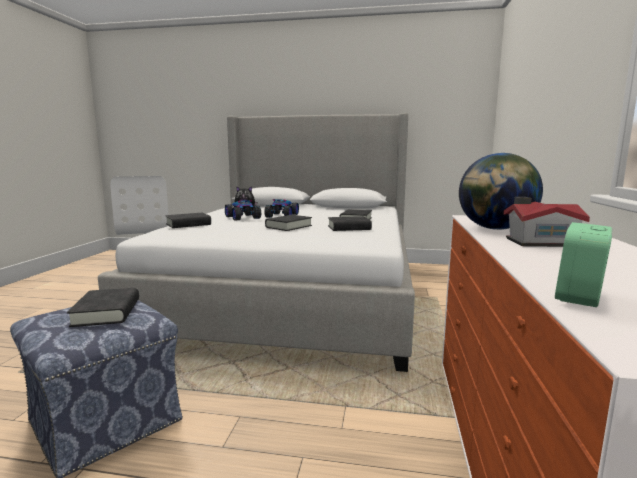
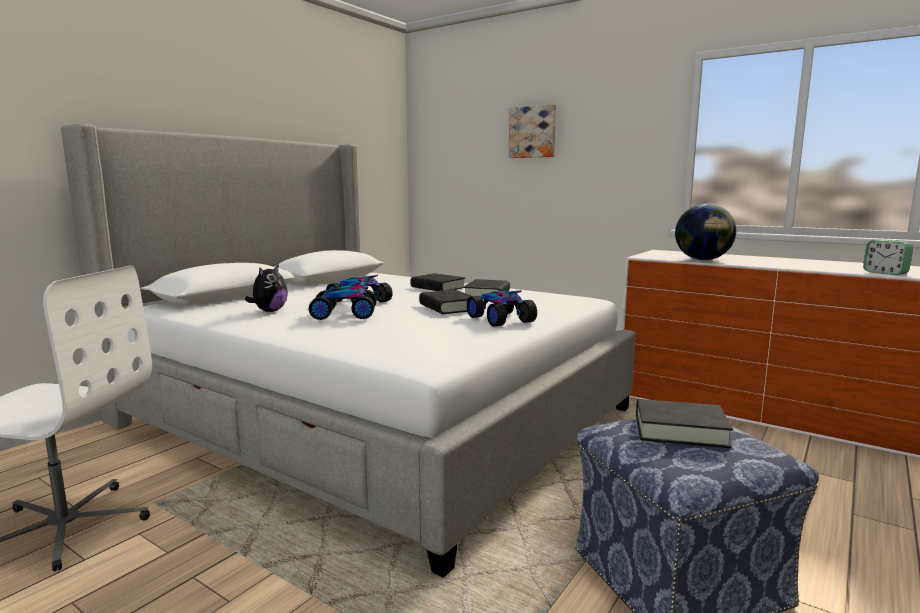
camera: 65 degrees left, 0 degrees up
black book [165,213,211,228] -> none
toy house [503,197,590,247] -> none
none -> toy car [467,290,537,327]
none -> picture [509,104,556,158]

